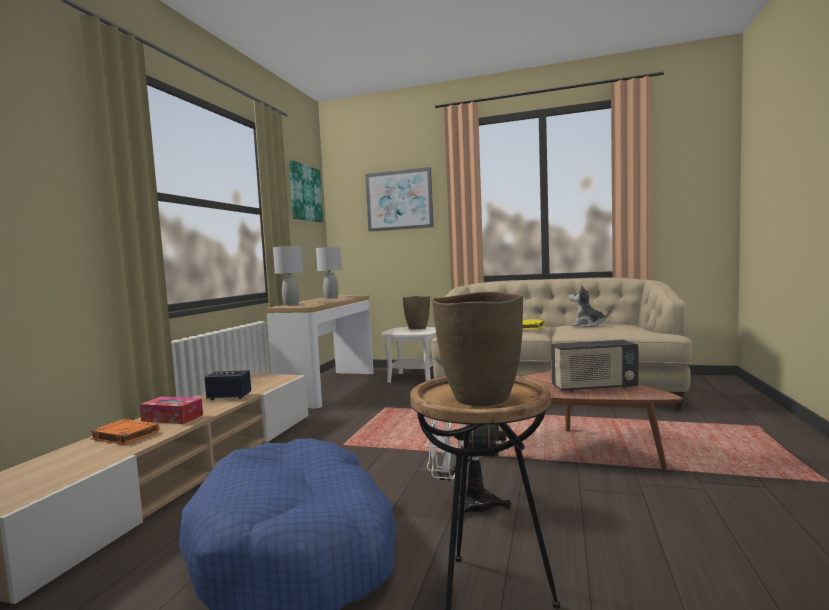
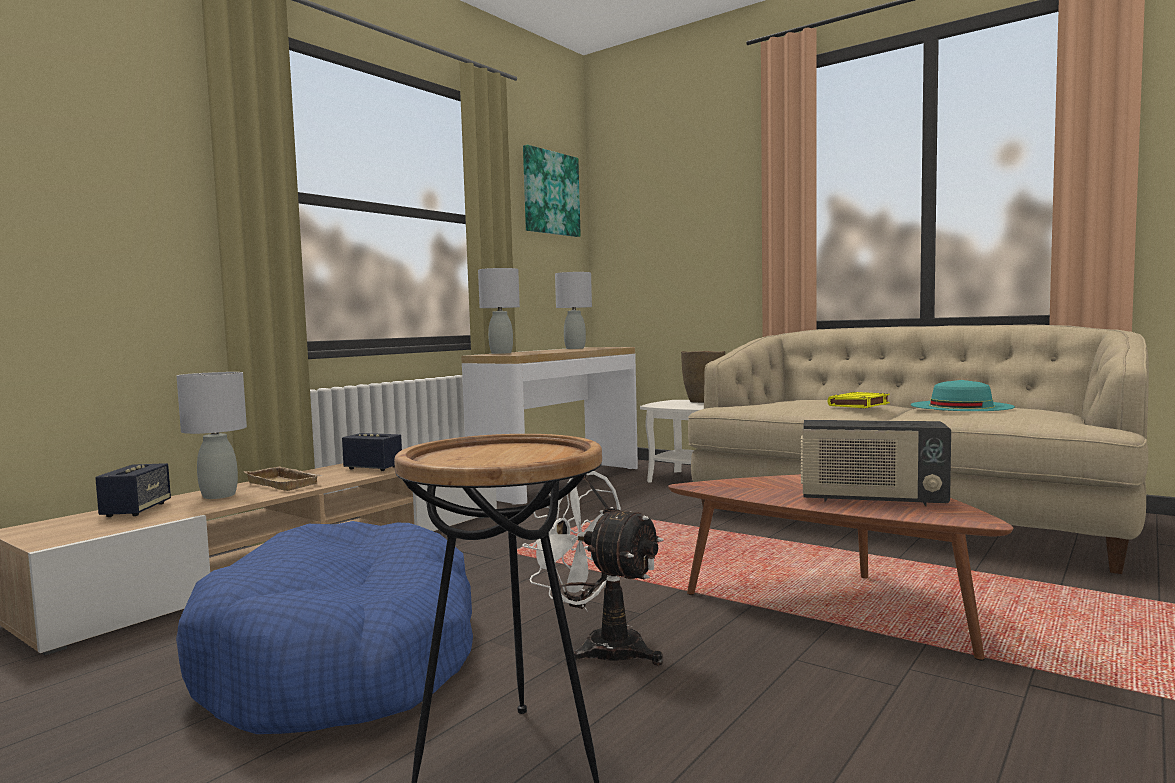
camera: 20 degrees right, 0 degrees up
orange book [90,419,160,445] -> grey table lamp [177,372,247,499]
tissue box [139,397,203,424] -> beige tray [244,466,323,491]
picture [365,167,434,232] -> none
brown vase [432,292,523,406] -> none
plush toy [569,285,610,327] -> turquoise hat [911,380,1015,411]
none -> speaker [95,463,171,517]

